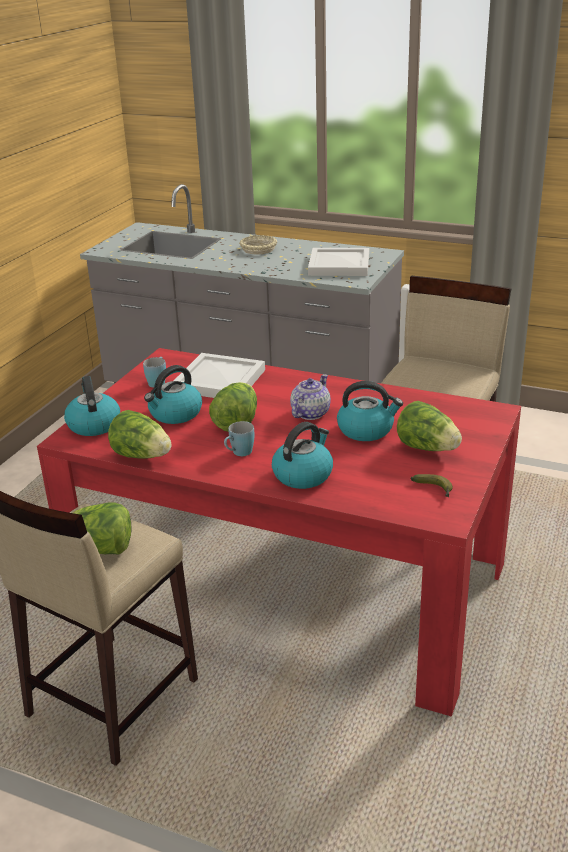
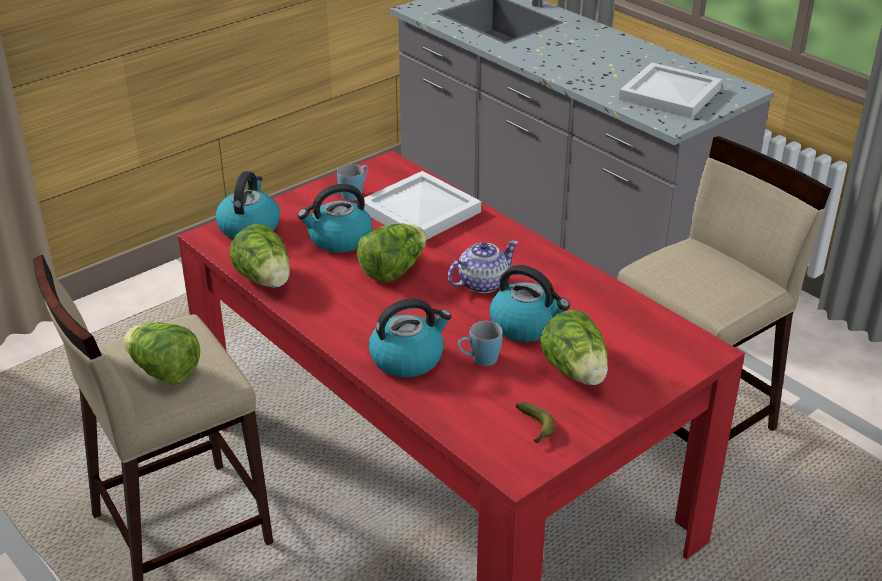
camera: 25 degrees right, 5 degrees up
blue mug [224,421,255,456] -> blue mug moved to [458,321,503,366]
beige bowl [239,235,277,254] -> none

